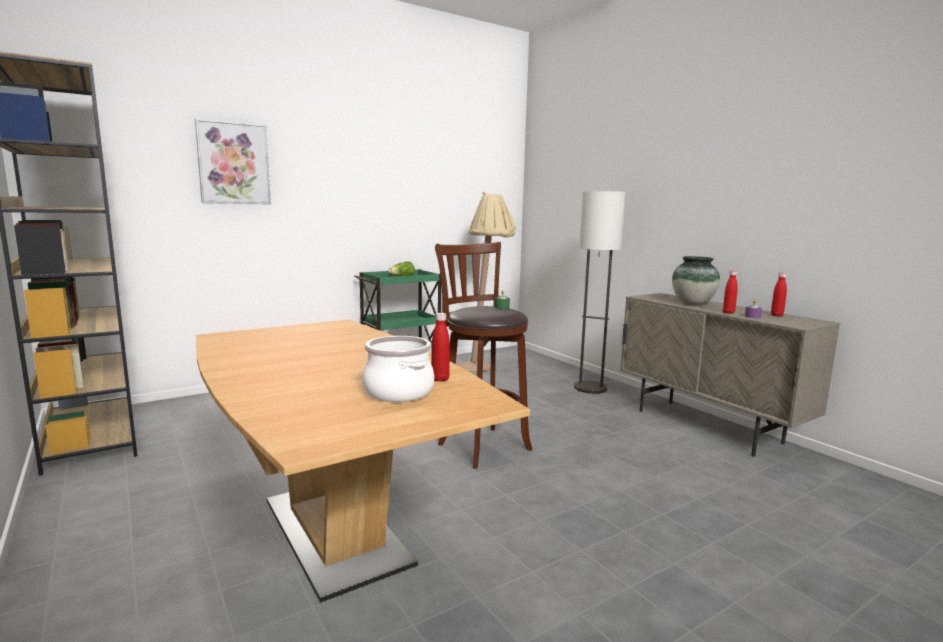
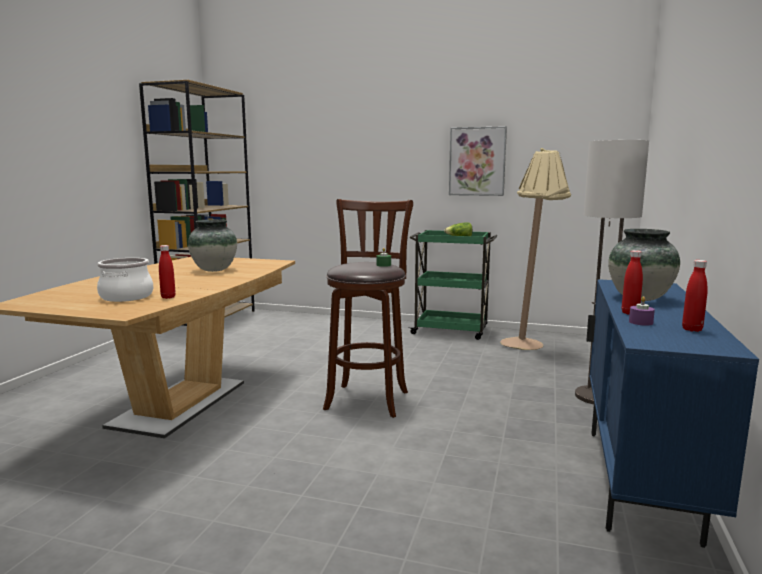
camera: 50 degrees right, 0 degrees up
picture [195,119,271,204] -> picture moved to [449,126,507,196]
beige cabinet [620,293,840,457] -> blue cabinet [586,279,759,548]
none -> vase [188,219,237,272]

